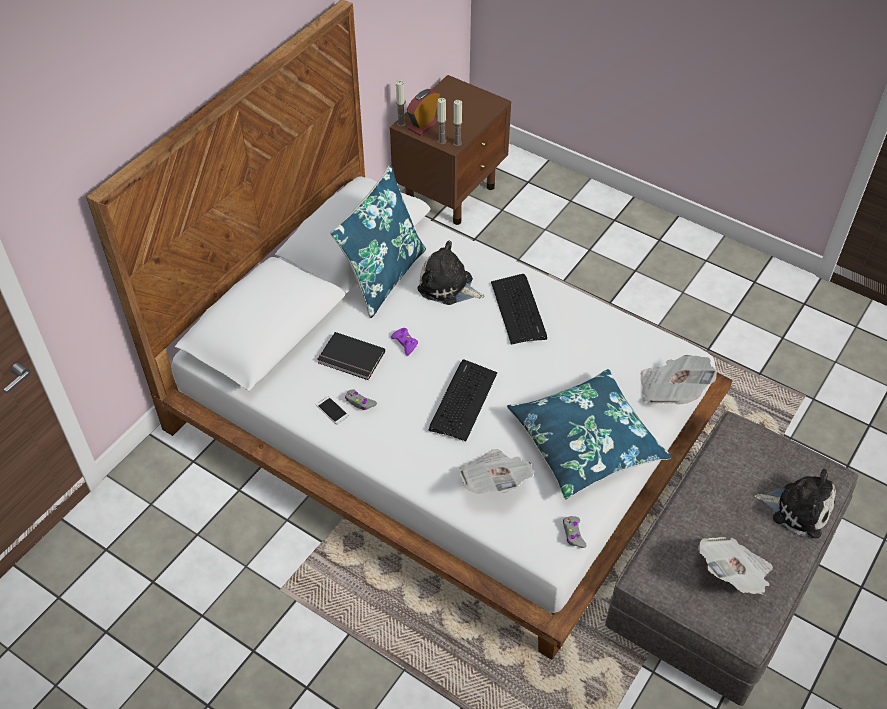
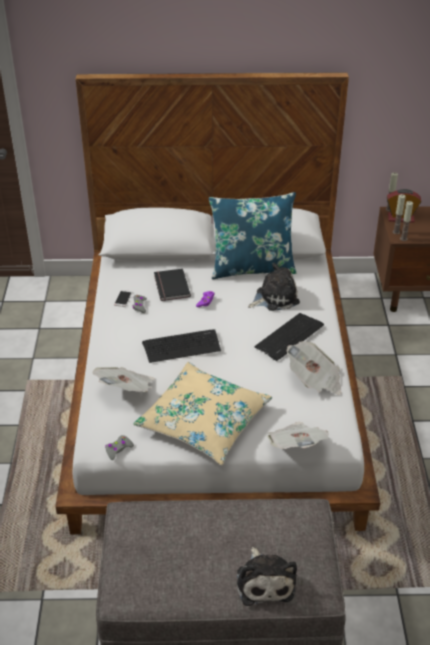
camera: 55 degrees right, 10 degrees down
plush toy [417,241,484,305] -> plush toy turned 75 degrees clockwise [248,263,300,311]
blue pillow [507,369,672,500] -> beige pillow [134,362,272,465]
newspaper [698,537,773,595] -> newspaper moved to [287,341,341,394]

